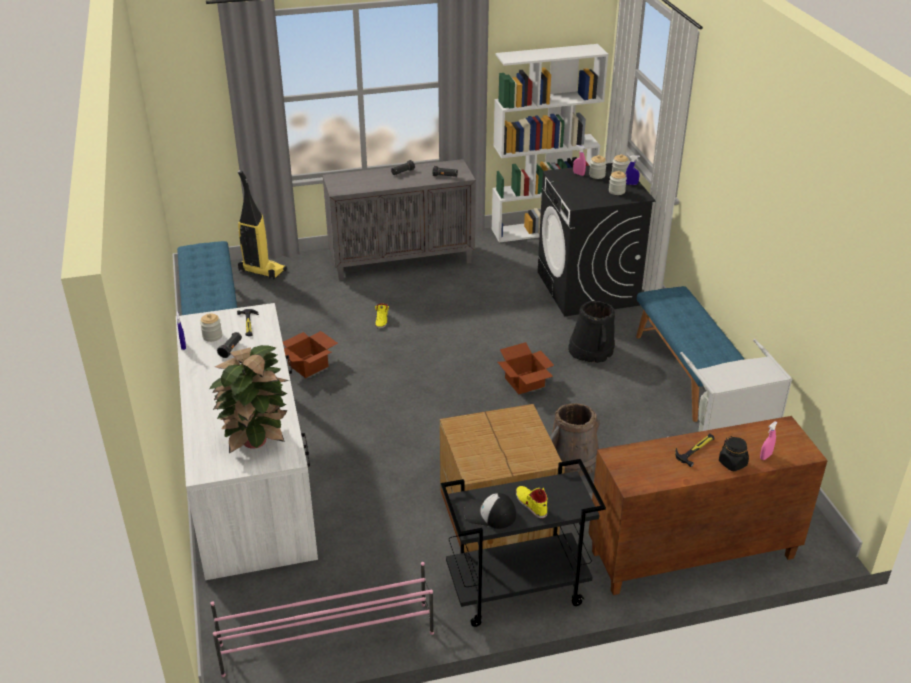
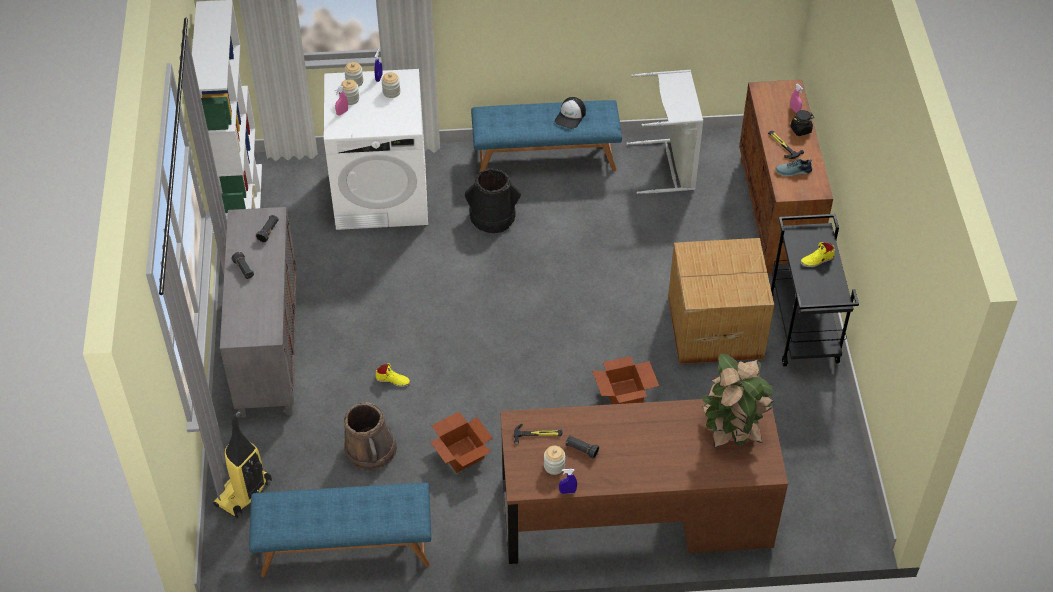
camera: 80 degrees left, 15 degrees up
white desk [176,303,318,580] -> brown desk [500,397,788,564]
pink shoe rack [210,562,434,677] -> none
cap [464,493,516,529] -> cap moved to [555,97,586,129]
cardboard box [498,342,554,394] -> cardboard box moved to [592,356,659,404]
black washing machine [538,163,656,316] -> white washing machine [324,69,428,230]
brown bucket [550,403,600,476] -> brown bucket moved to [344,402,397,471]
none -> shoe [776,159,812,177]

